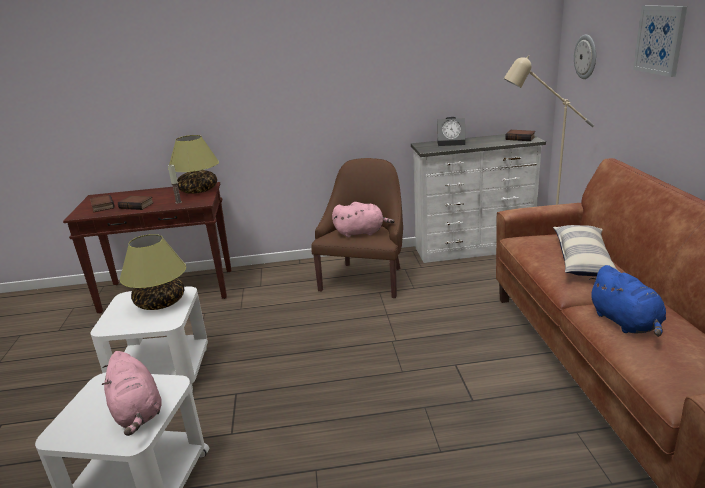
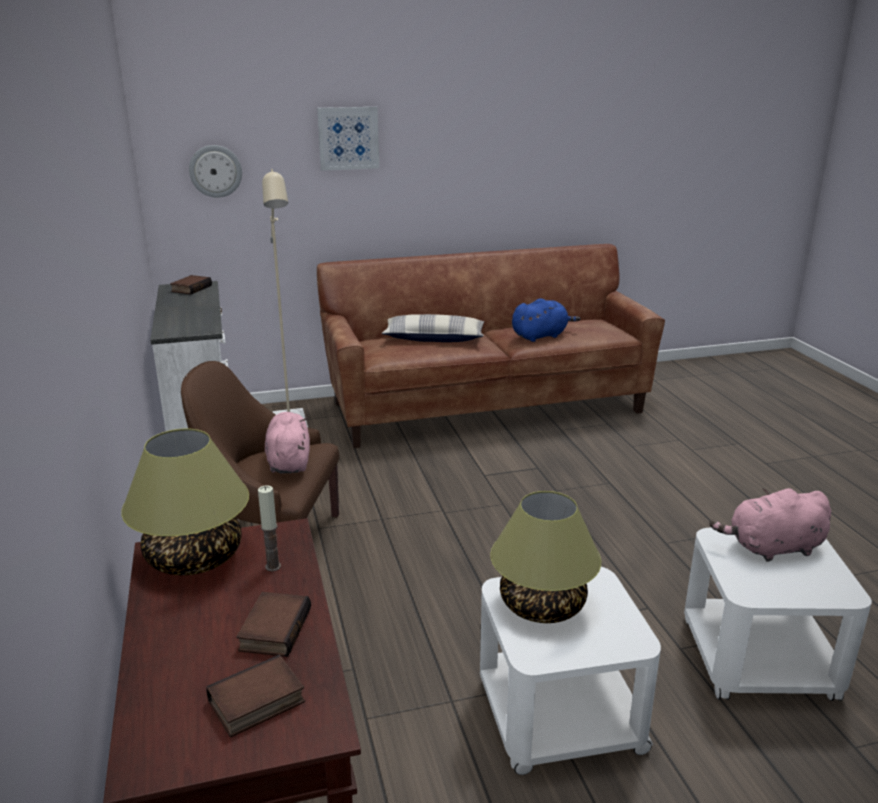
camera: 100 degrees left, 0 degrees up
pink plush toy [102,351,162,436] -> pink plush toy turned 150 degrees counterclockwise [709,488,831,562]
alarm clock [437,117,465,146] -> none

